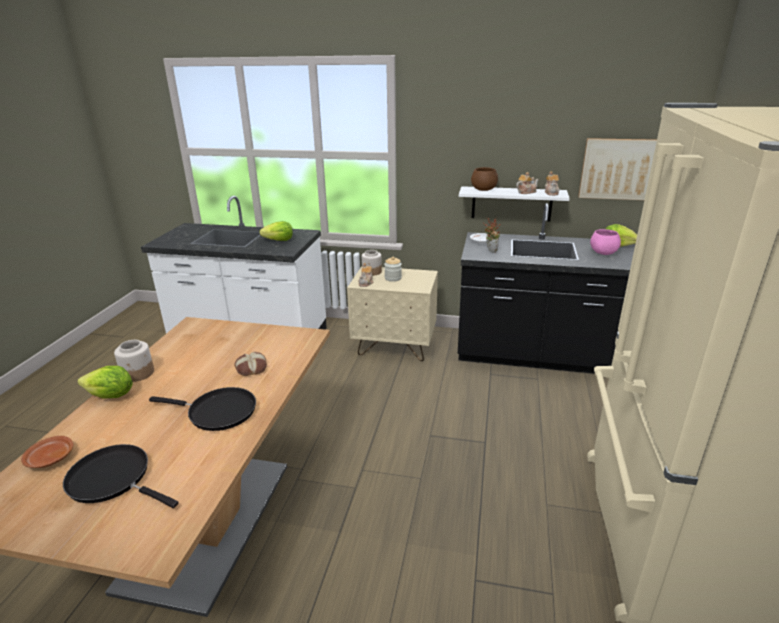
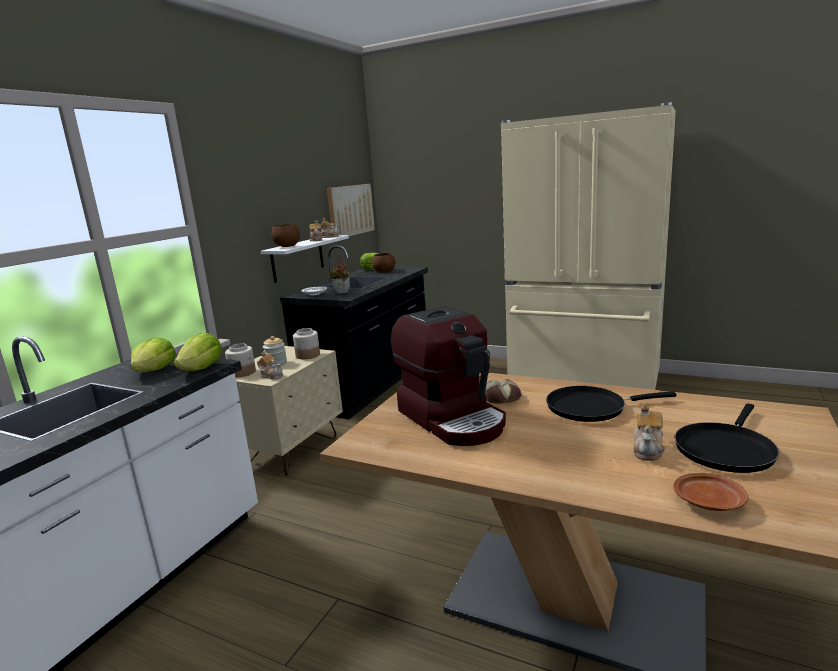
camera: 75 degrees left, 10 degrees down
lettuce [78,366,133,398] -> lettuce moved to [174,333,222,371]
jar [114,340,154,382] -> jar moved to [293,328,320,359]
black frying pan [149,387,256,431] -> black frying pan turned 120 degrees counterclockwise [546,386,677,422]
pink bowl [590,229,621,255] -> brown bowl [372,253,395,273]
none -> coffee machine [391,306,506,446]
none -> teapot [633,404,665,461]

